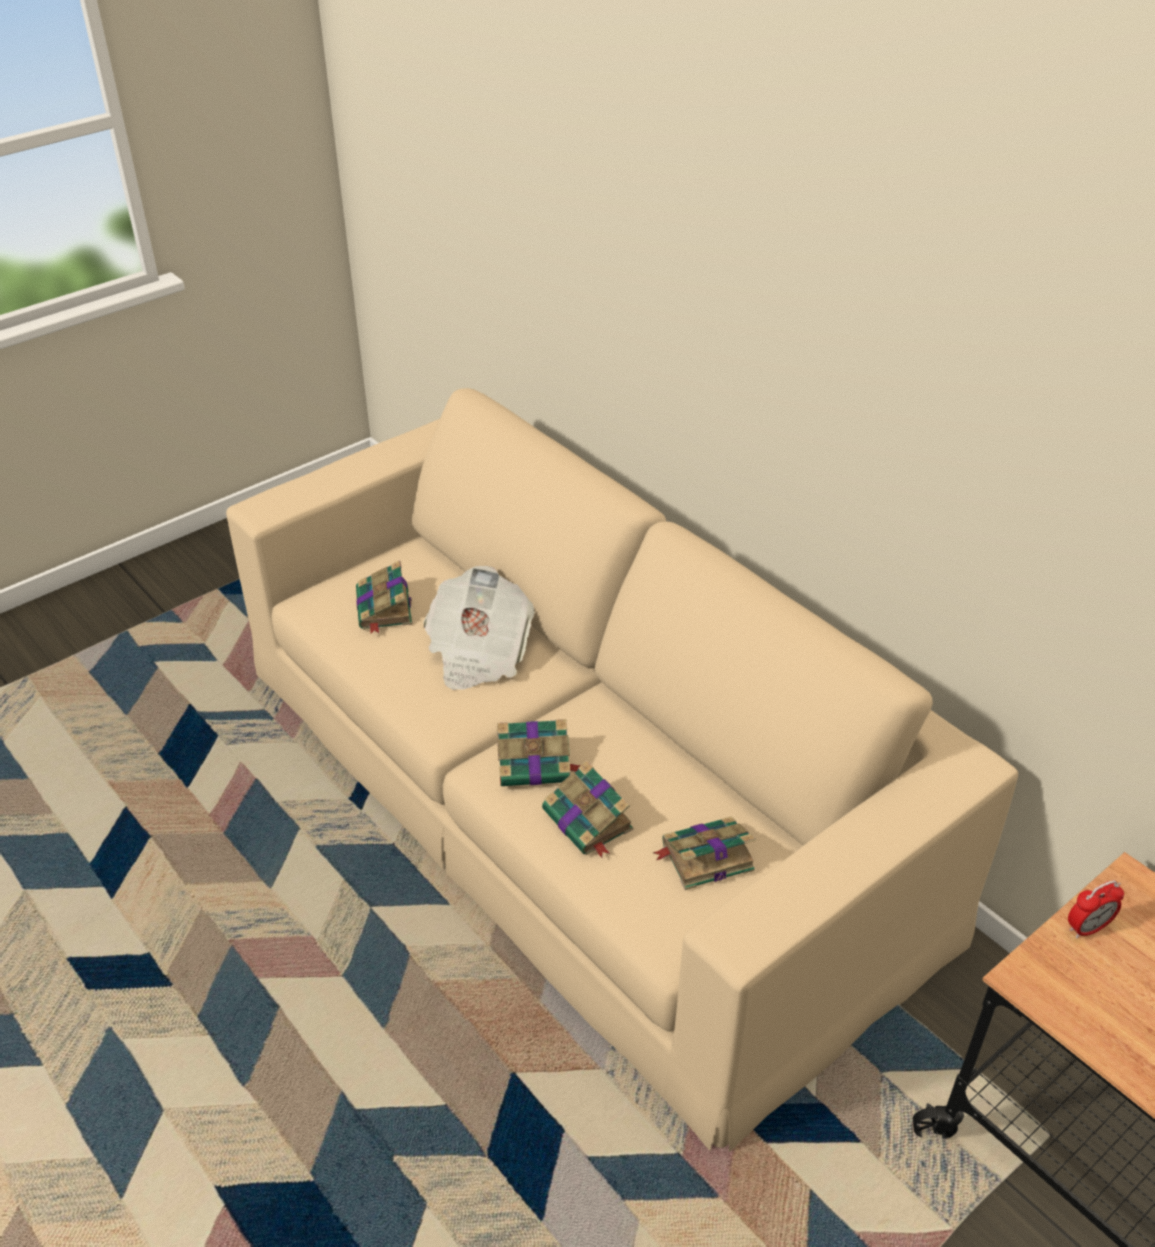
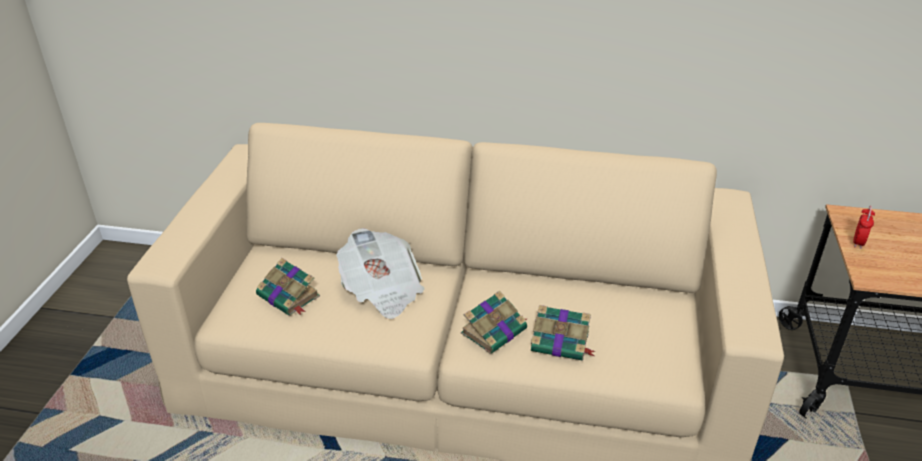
camera: 40 degrees left, 5 degrees down
book [653,816,756,890] -> none

